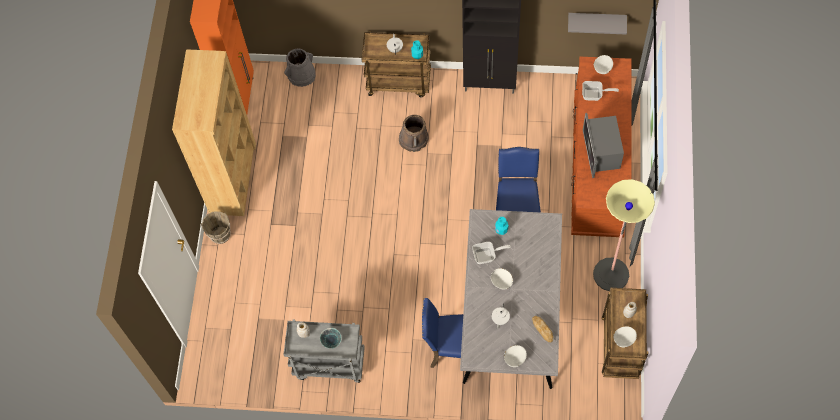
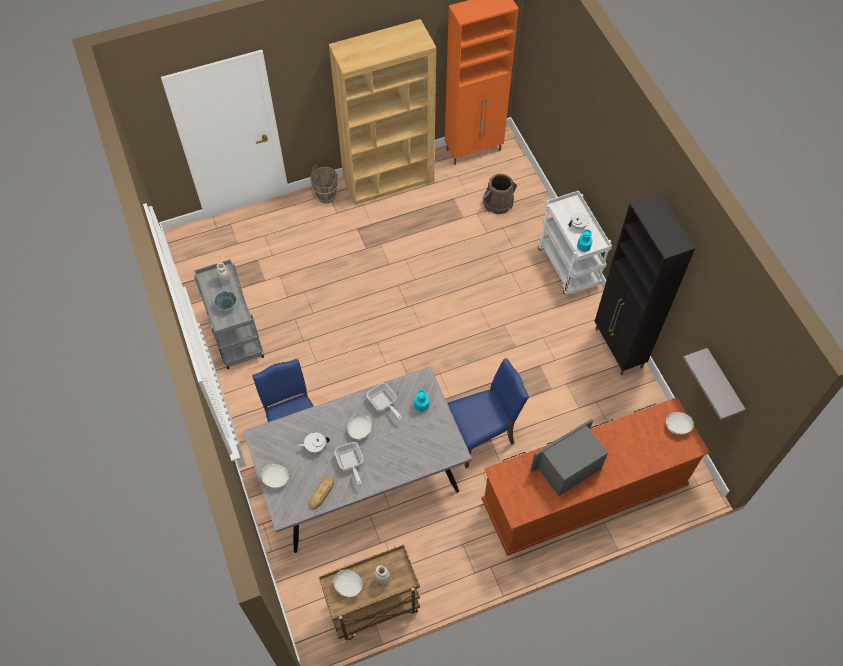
camera: 60 degrees right, 5 degrees down
grey bucket [284,49,316,87] -> none
brown cart [362,31,431,98] -> white cart [538,191,612,295]
brown bucket [399,115,429,152] -> brown bucket moved to [483,174,517,214]
frying pan [582,81,619,101] -> frying pan moved to [334,442,364,485]
floor lamp [593,179,655,291] -> none

